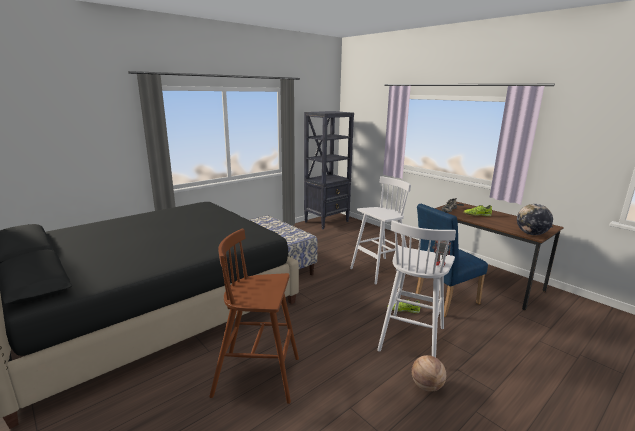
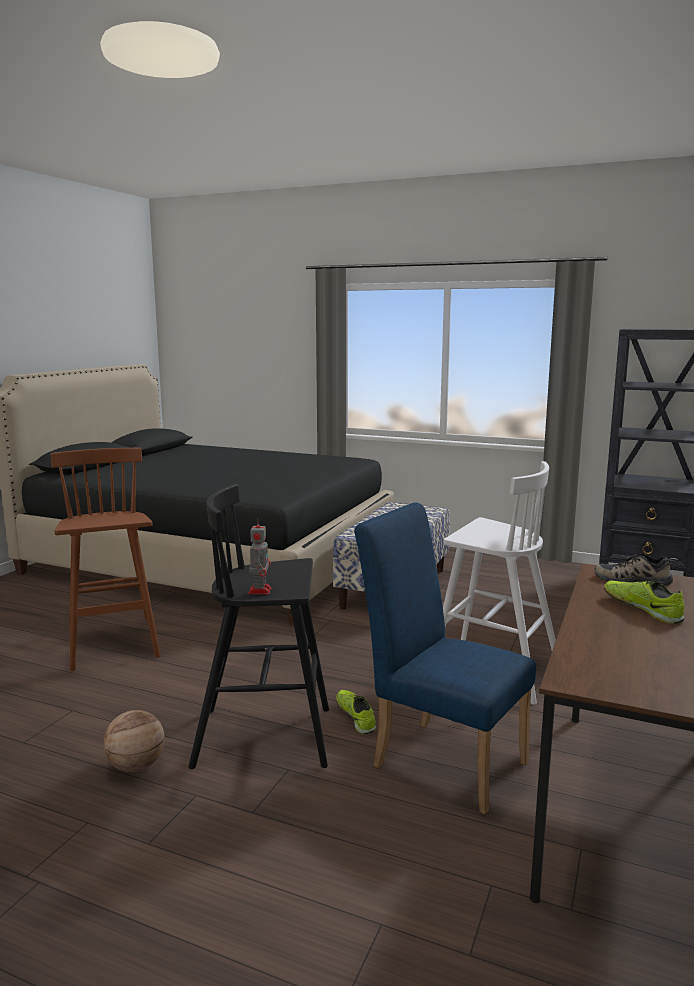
camera: 65 degrees right, 5 degrees down
white stool [377,220,456,357] -> black stool [188,484,329,769]
globe [517,204,553,235] -> none

